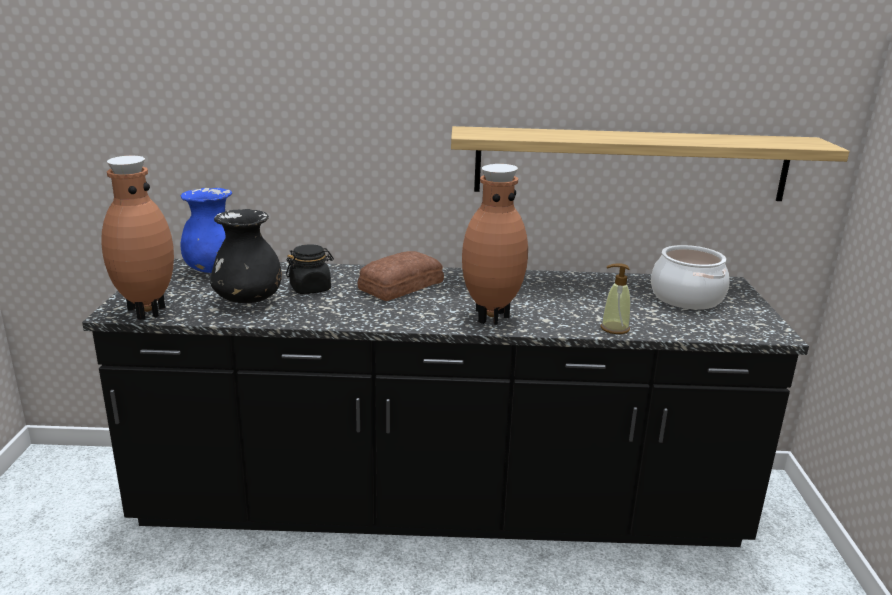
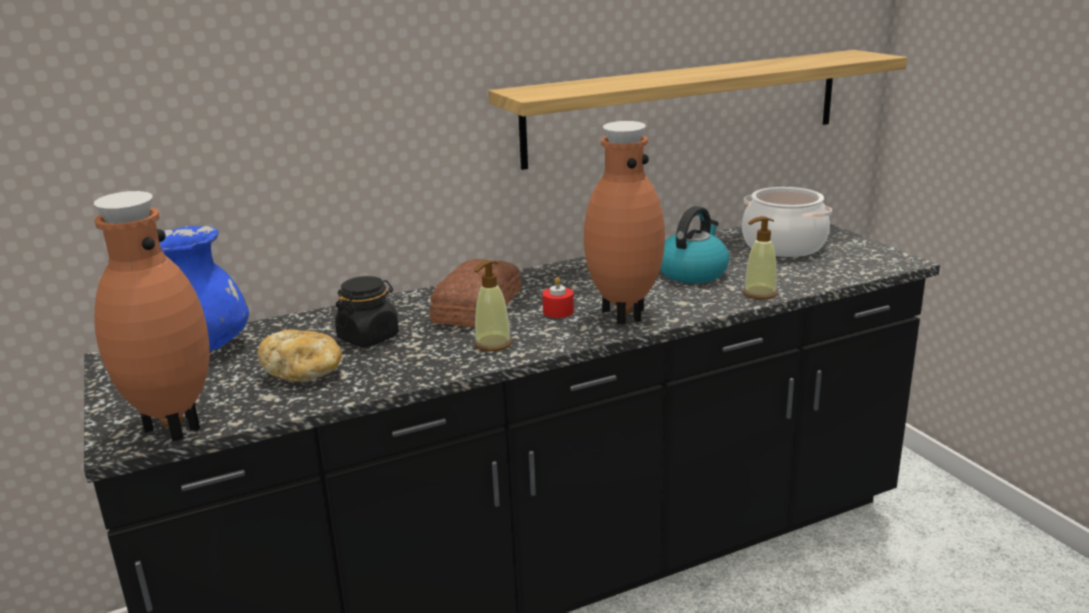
camera: 25 degrees left, 0 degrees up
black vase [210,209,282,304] -> bread [257,330,342,382]
none -> soap dispenser [474,260,512,351]
none -> red candle [542,277,574,318]
none -> kettle [660,206,729,283]

